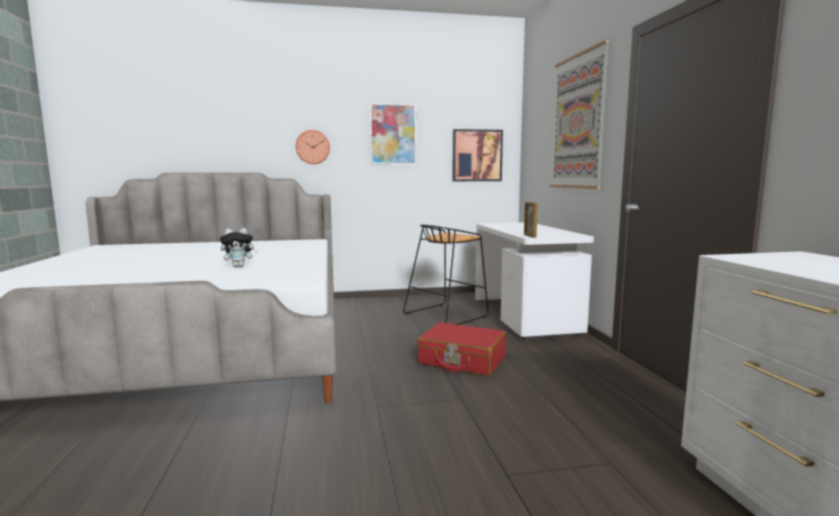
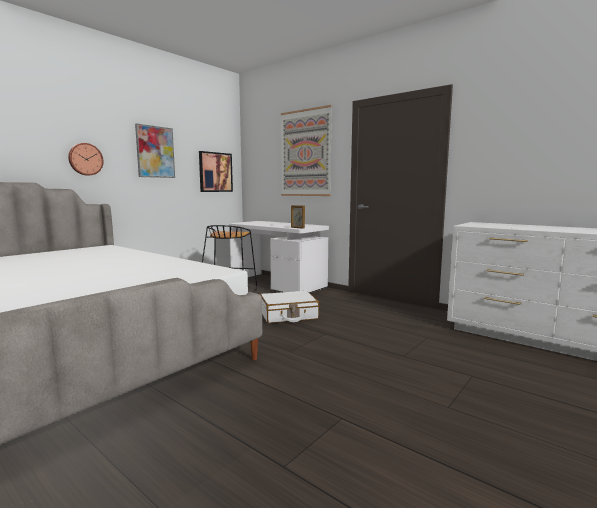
camera: 40 degrees left, 0 degrees up
plush toy [220,228,258,267] -> none
red suitcase [417,322,506,376] -> white suitcase [260,291,319,323]

